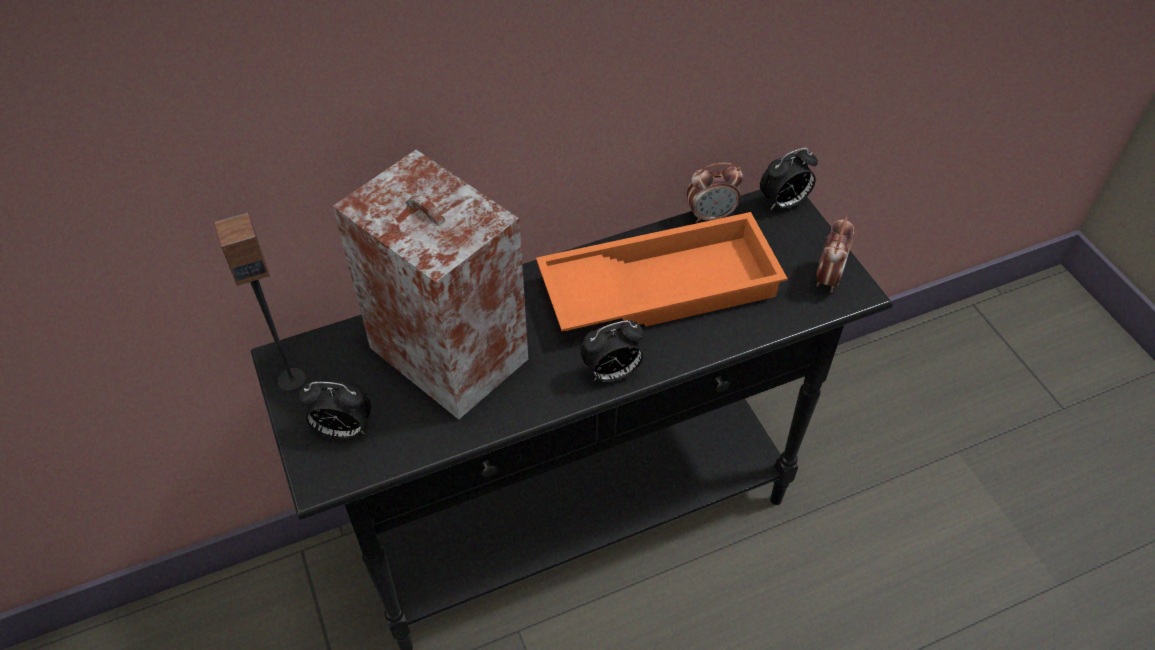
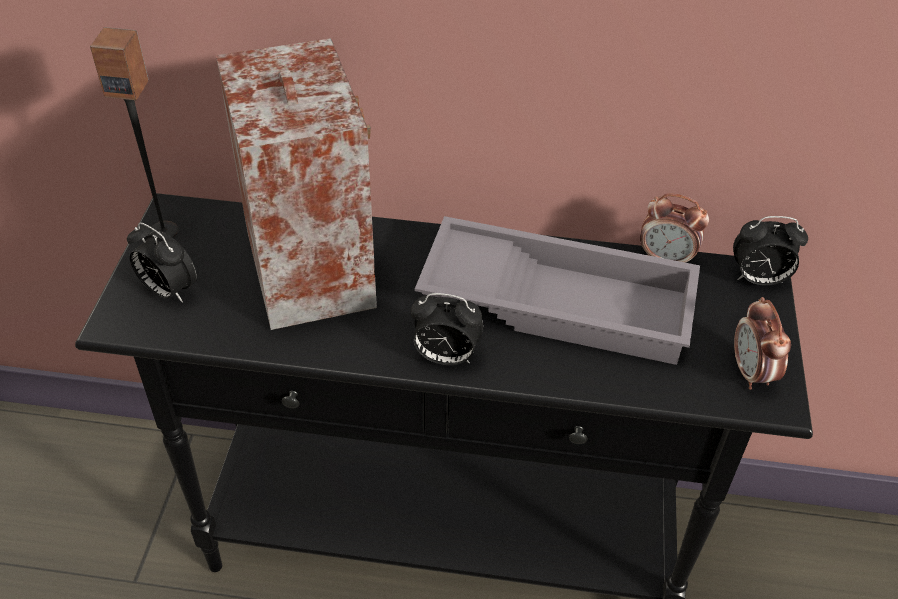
camera: 30 degrees right, 5 degrees down
orange tray [536,212,788,331] -> grey tray [415,216,700,365]
alarm clock [816,217,854,293] -> alarm clock turned 120 degrees clockwise [734,297,791,390]

